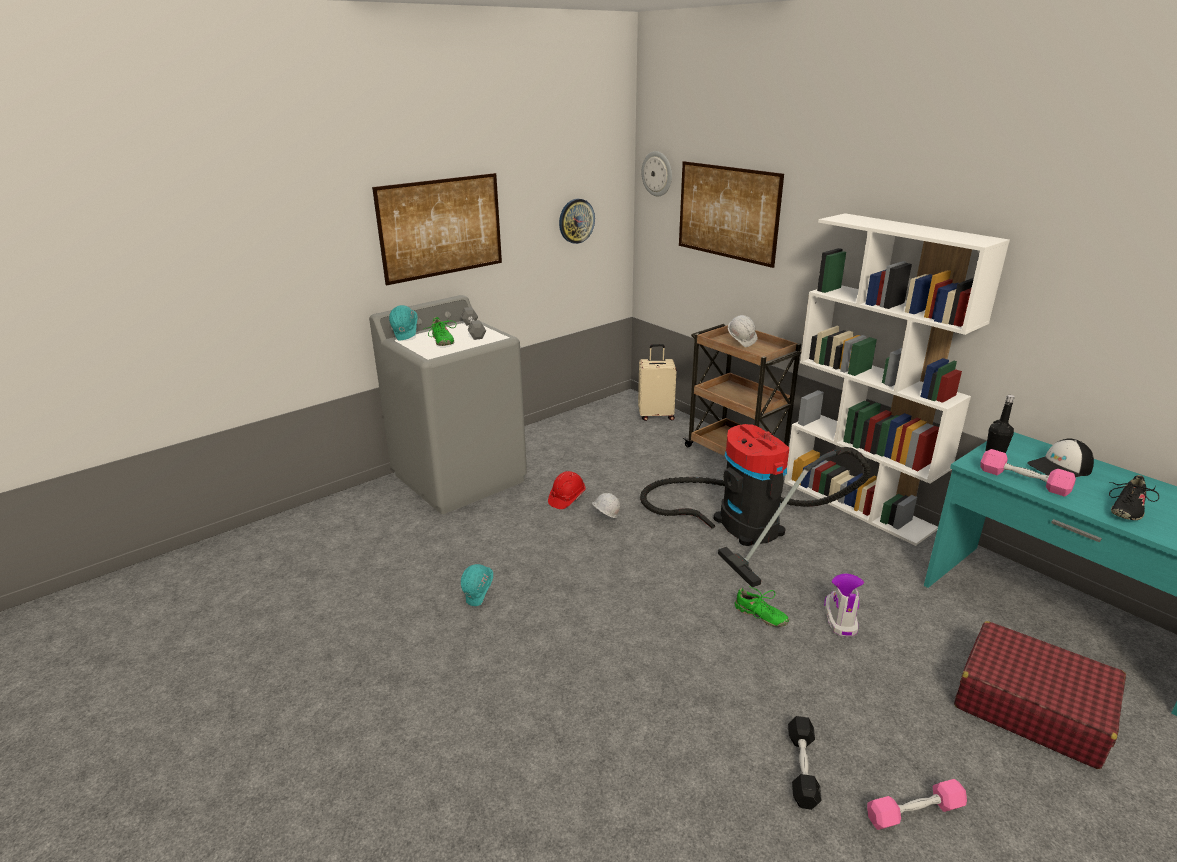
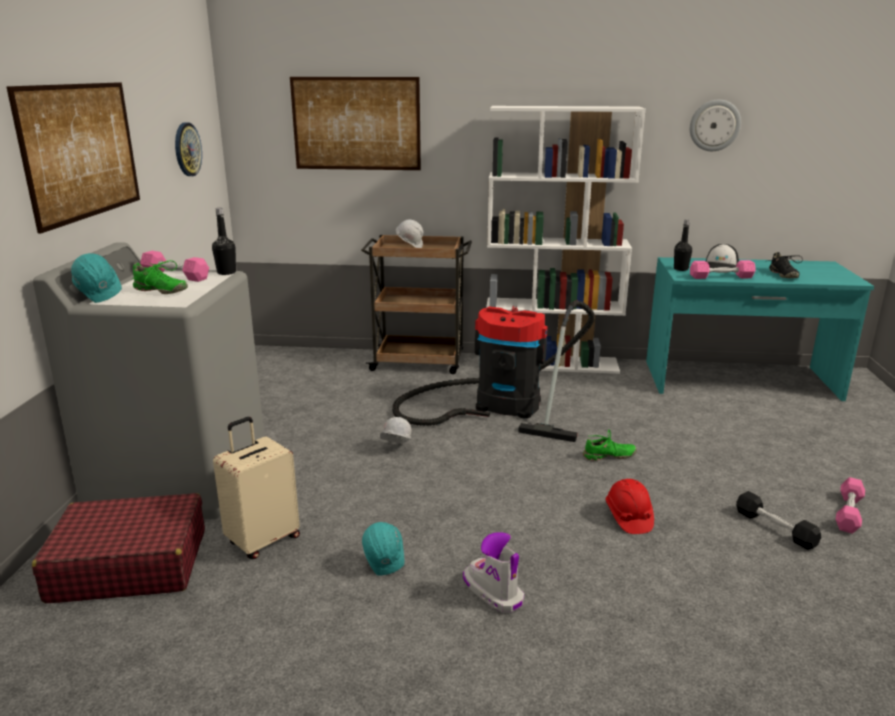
camera: 45 degrees left, 5 degrees down
grey dumbbell [461,307,486,340] -> pink dumbbell [140,251,209,282]
red hard hat [548,471,586,509] -> red hard hat moved to [605,479,654,534]
beige suitcase [638,344,677,421] -> beige suitcase moved to [213,417,300,559]
wall clock [641,151,672,197] -> wall clock moved to [690,100,741,151]
boot [824,573,864,637] -> boot moved to [463,532,524,613]
red suitcase [954,621,1126,769] -> red suitcase moved to [32,493,205,603]
none -> black bottle [212,208,236,275]

